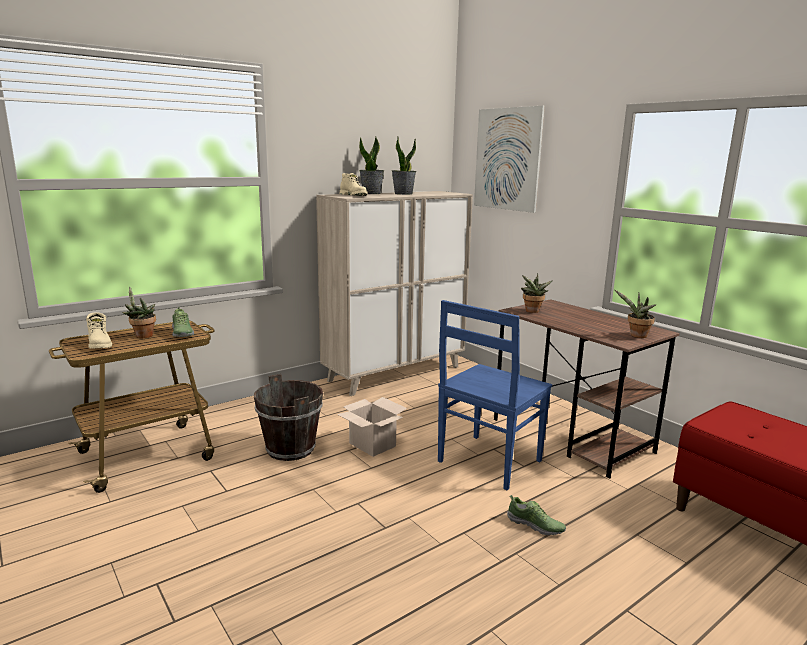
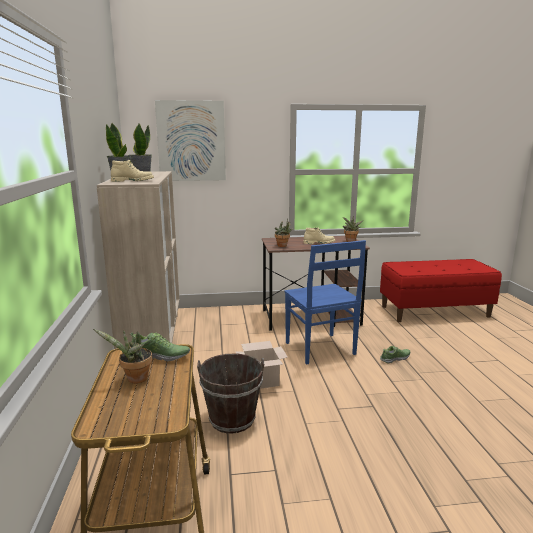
camera: 60 degrees left, 0 degrees up
beige boot [86,312,112,348] -> beige boot moved to [304,228,335,244]

